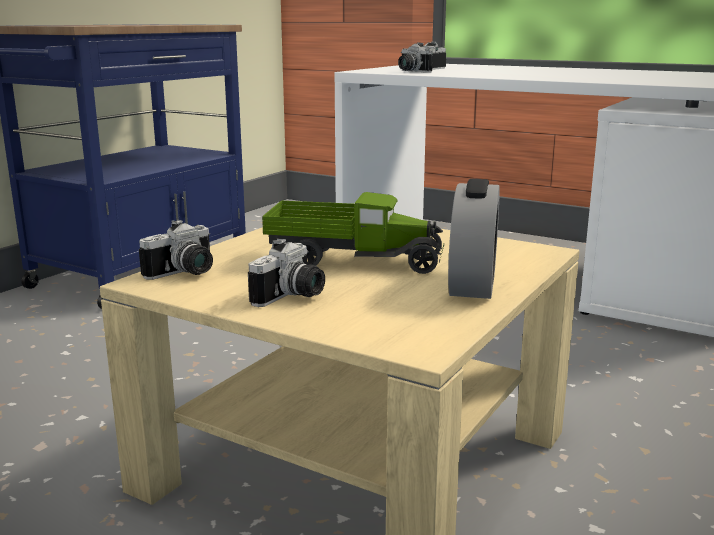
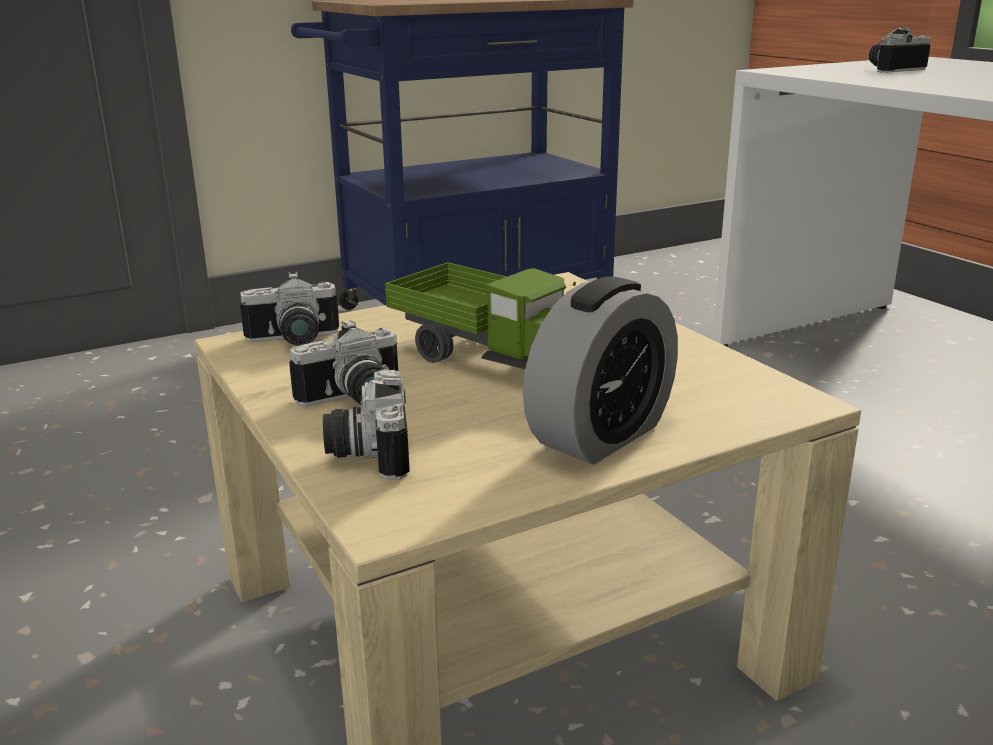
camera: 30 degrees right, 5 degrees up
camera [398,42,433,73] -> camera moved to [323,369,410,480]

